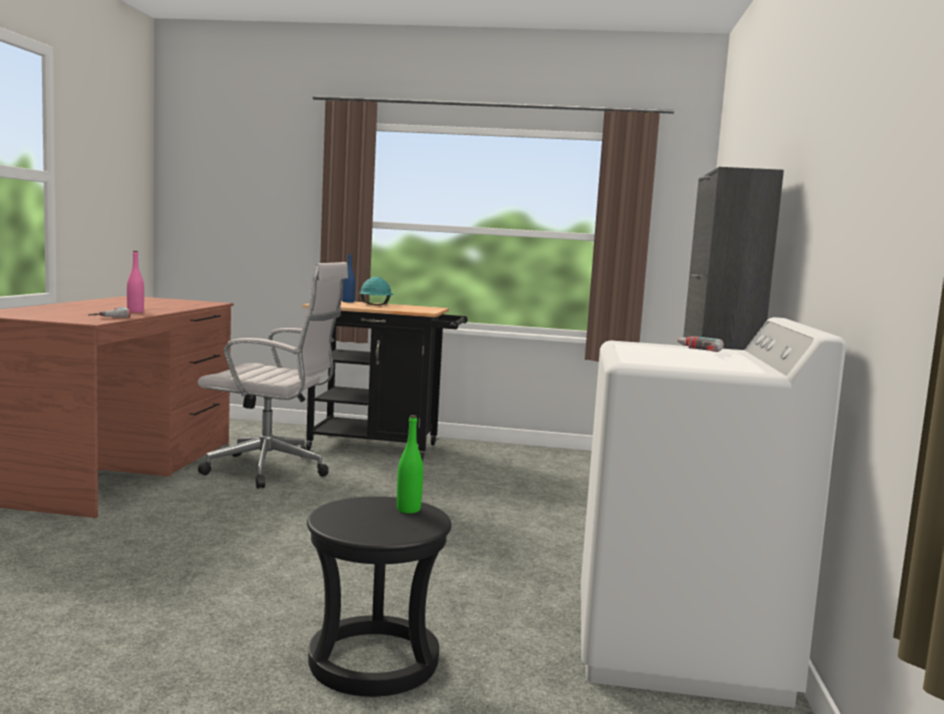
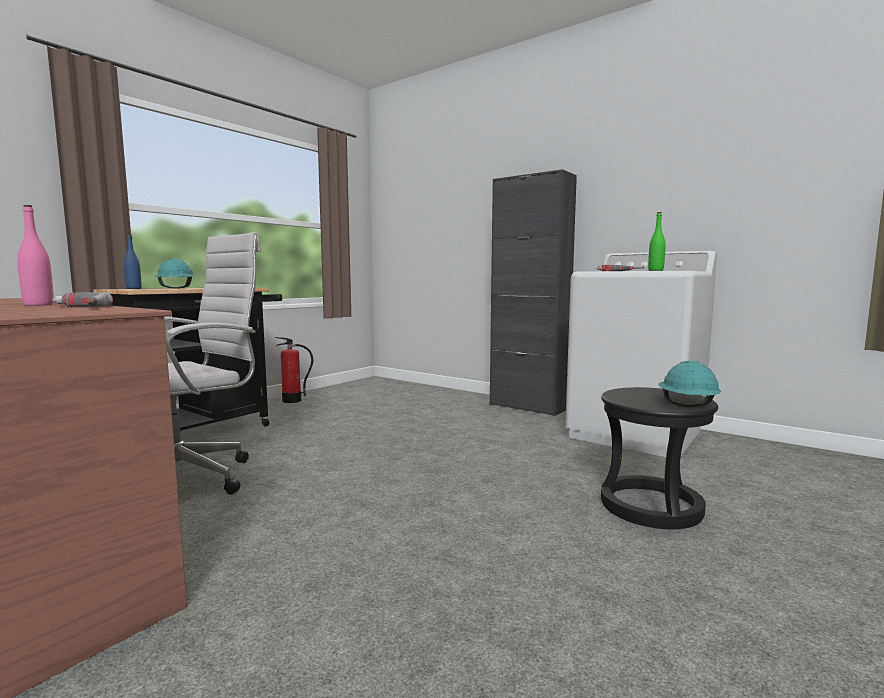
camera: 60 degrees left, 0 degrees up
green bottle [397,415,423,513] -> green bottle moved to [648,212,666,271]
none -> fire extinguisher [275,337,313,403]
none -> turquoise hard hat [658,361,721,407]

